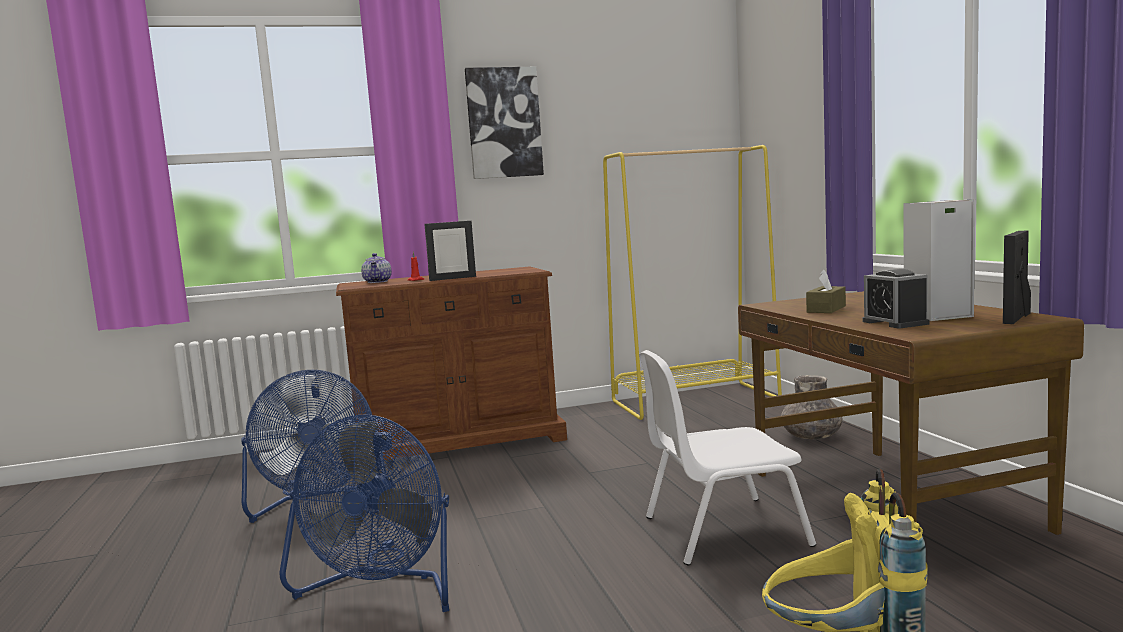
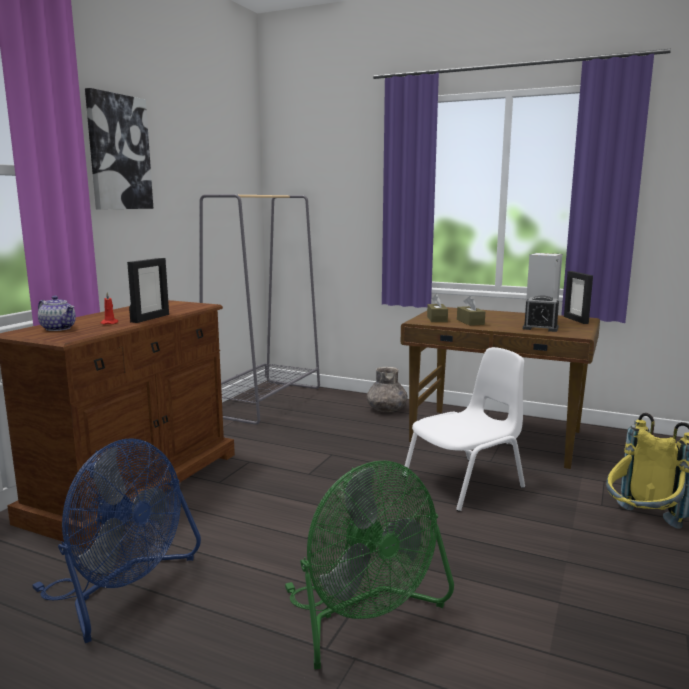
camera: 50 degrees left, 5 degrees up
blue fan [279,415,449,612] -> green fan [285,461,454,669]
yellow clothes rack [603,145,782,420] -> grey clothes rack [200,194,320,425]
white chair [639,350,816,565] -> white chair turned 150 degrees counterclockwise [402,347,525,512]
none -> brown tissue box [427,294,448,322]

